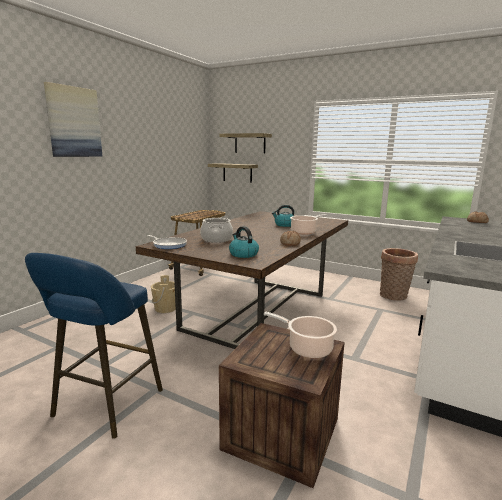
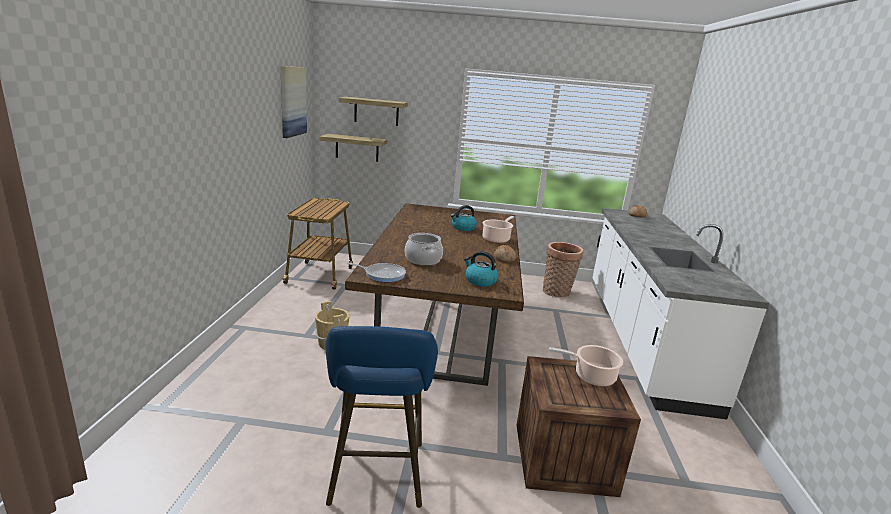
camera: 25 degrees left, 5 degrees up
picture [44,82,103,157] -> picture moved to [280,66,307,138]

